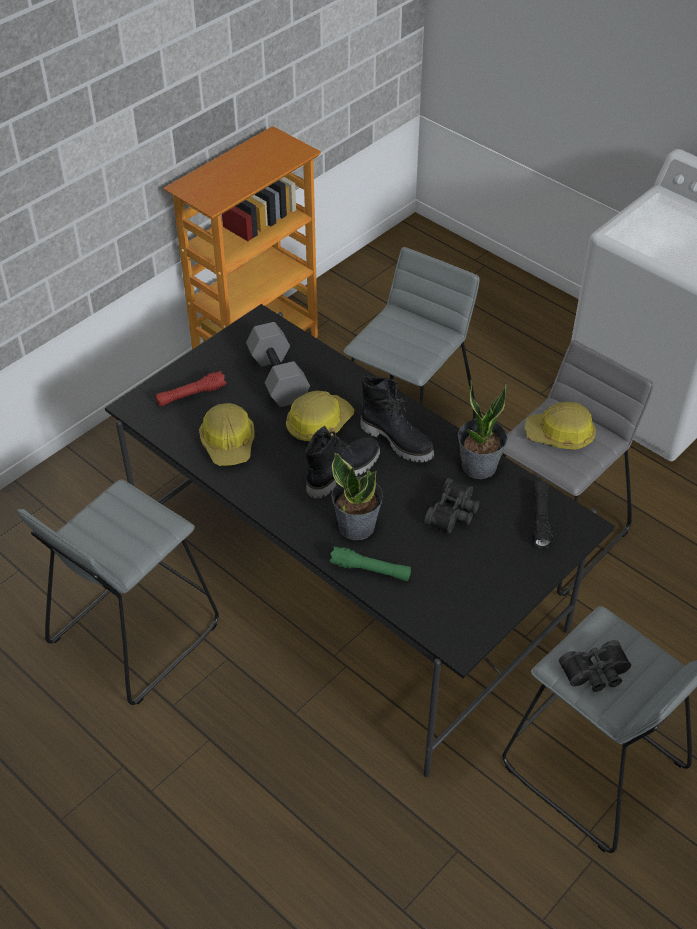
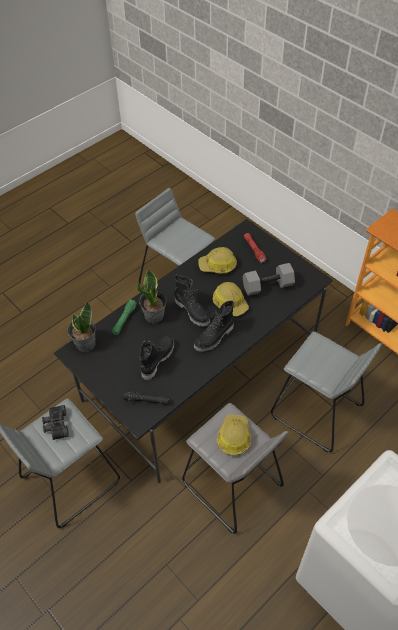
camera: 95 degrees right, 5 degrees up
black binoculars [424,478,479,533] -> black boot [140,335,174,380]
potted plant [458,379,508,479] -> potted plant moved to [68,301,96,352]

